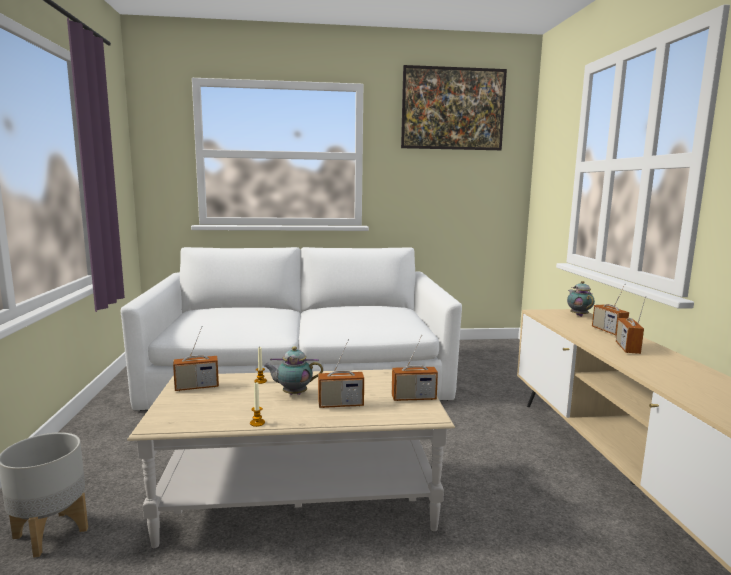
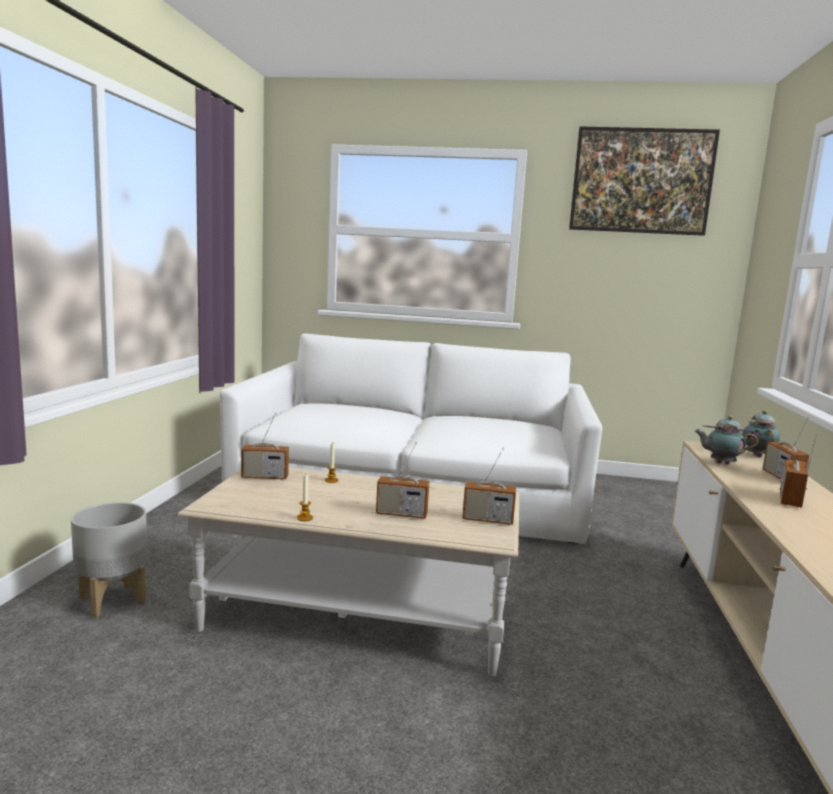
camera: 15 degrees right, 0 degrees up
teapot [264,346,323,395] -> teapot moved to [694,415,758,464]

